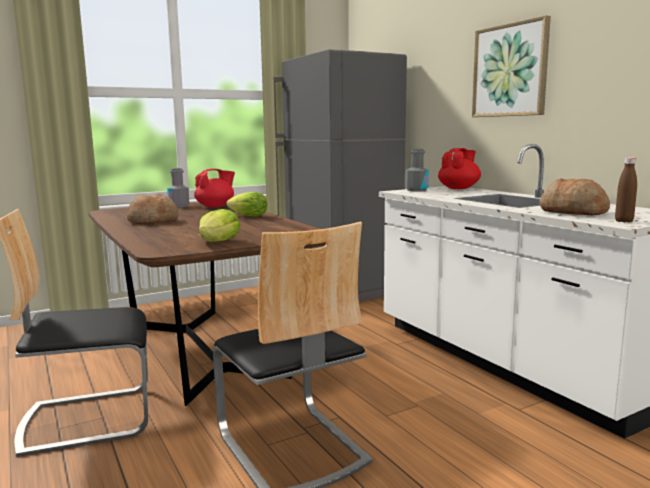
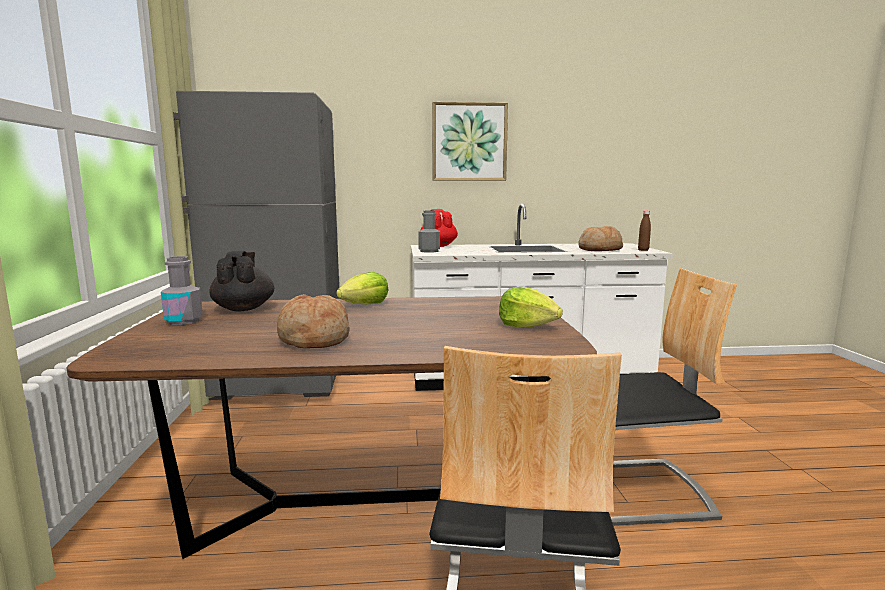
camera: 65 degrees left, 0 degrees up
red teapot [194,169,235,208] -> black teapot [210,251,274,311]

